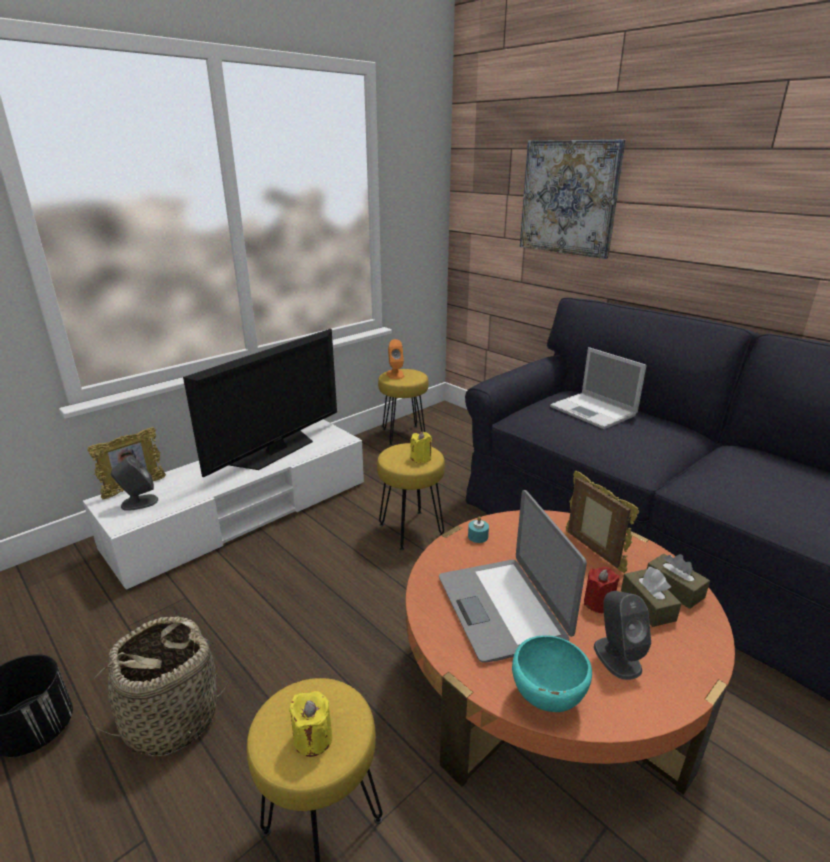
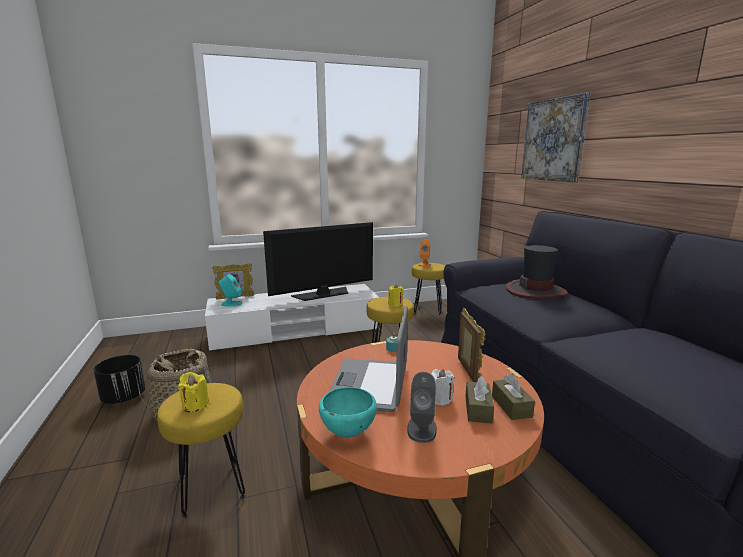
camera: 25 degrees right, 10 degrees down
grey speaker [111,456,158,511] -> turquoise speaker [219,274,242,307]
laptop [550,347,647,429] -> hat [506,245,568,299]
red candle [584,567,620,613] -> white candle [431,369,455,406]

